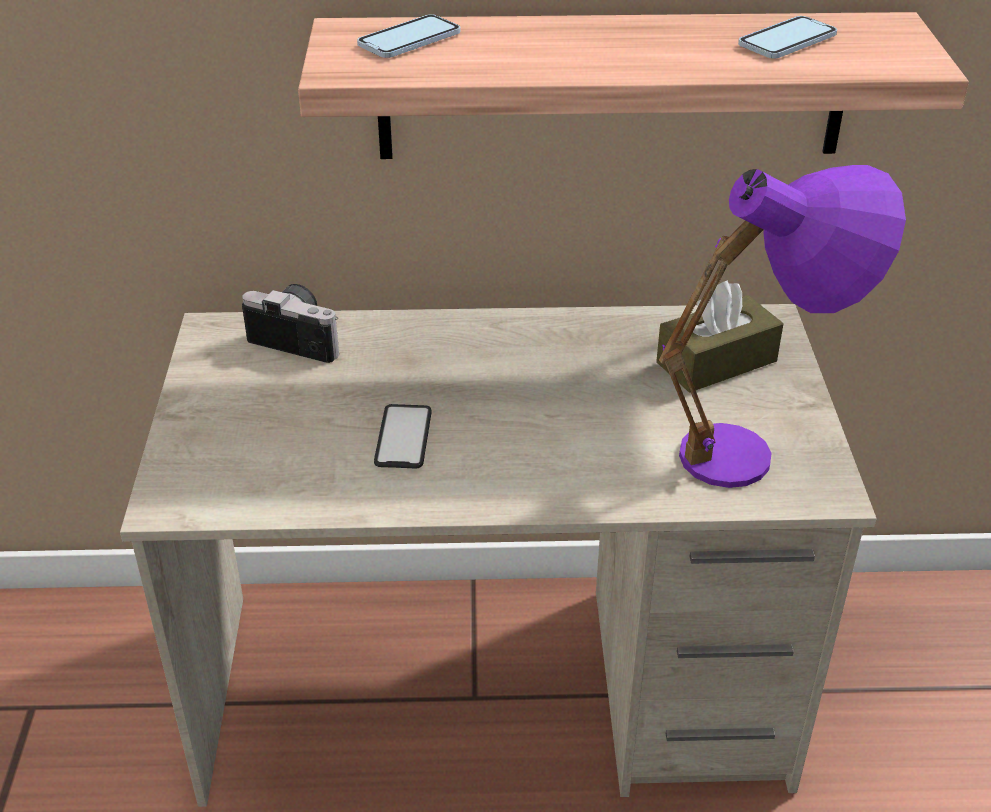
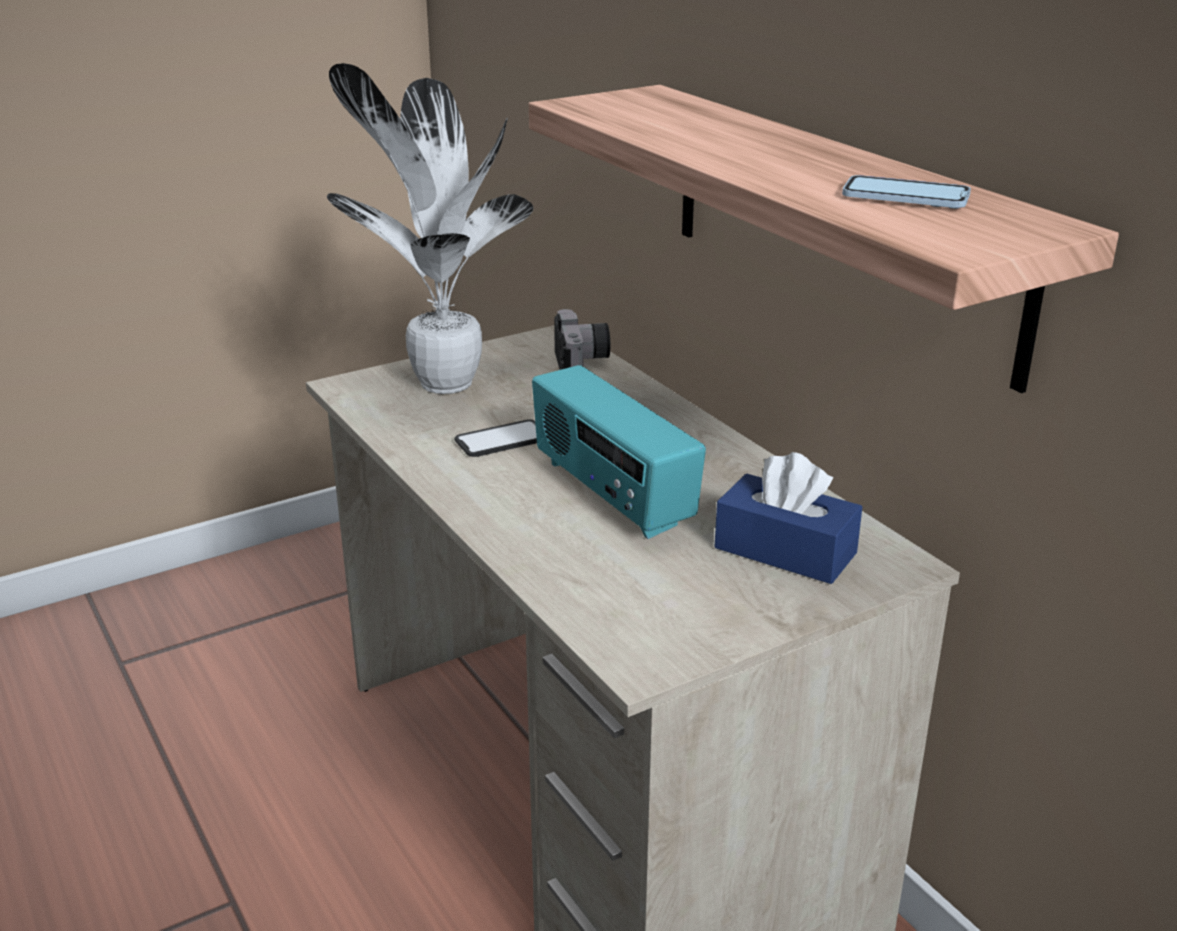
camera: 60 degrees right, 10 degrees down
phone [357,15,461,58] -> none
brown tissue box [656,280,784,393] -> blue tissue box [715,452,862,584]
purple table lamp [659,165,906,488] -> none
none -> potted plant [327,63,533,394]
none -> radio [532,365,706,539]

